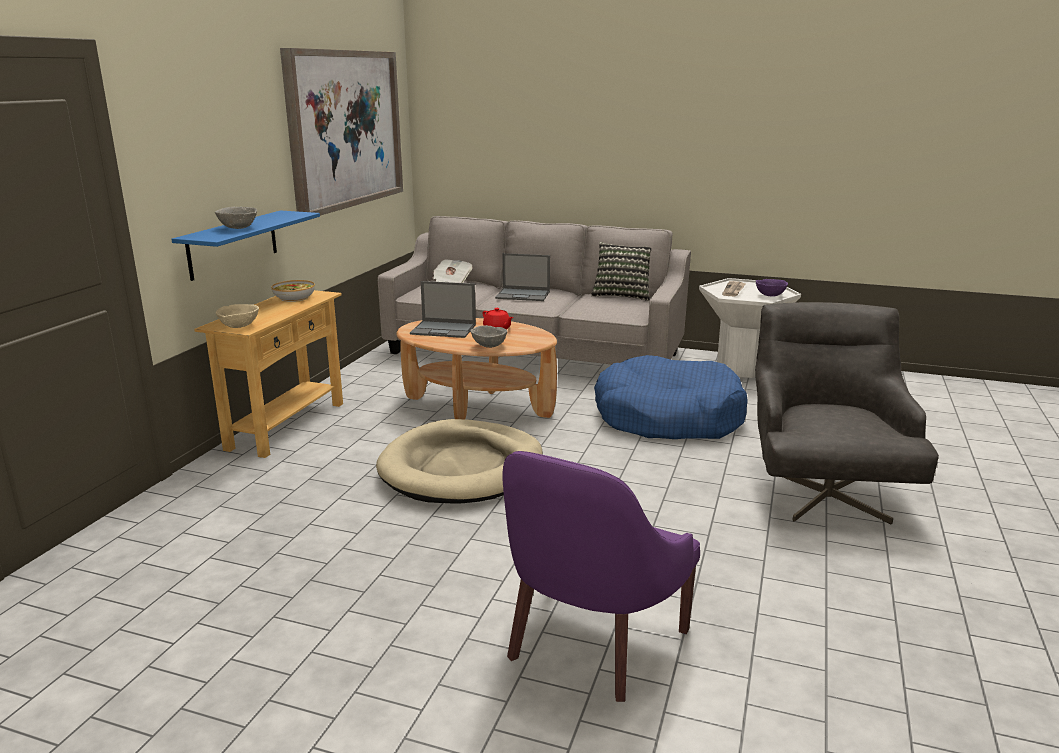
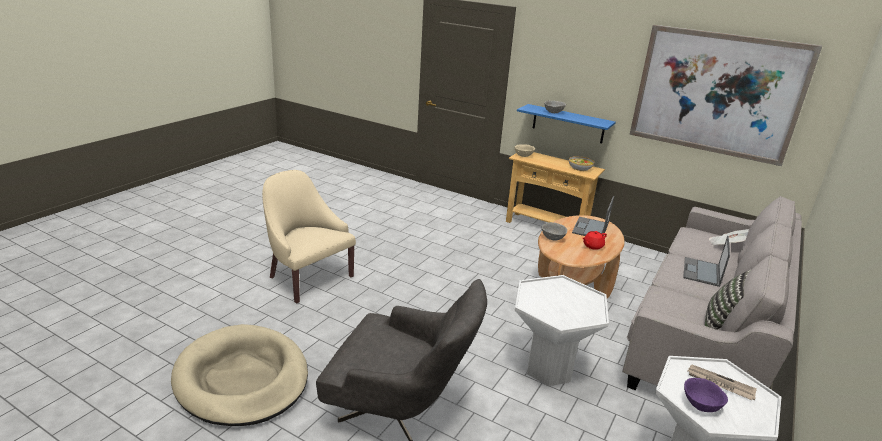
camera: 100 degrees right, 5 degrees up
beige dog bed [376,419,543,504] -> beige dog bed moved to [171,324,308,426]
purple armchair [502,451,700,702] -> beige armchair [262,170,356,303]
blue dog bed [594,355,748,439] -> white side table [515,275,609,386]

